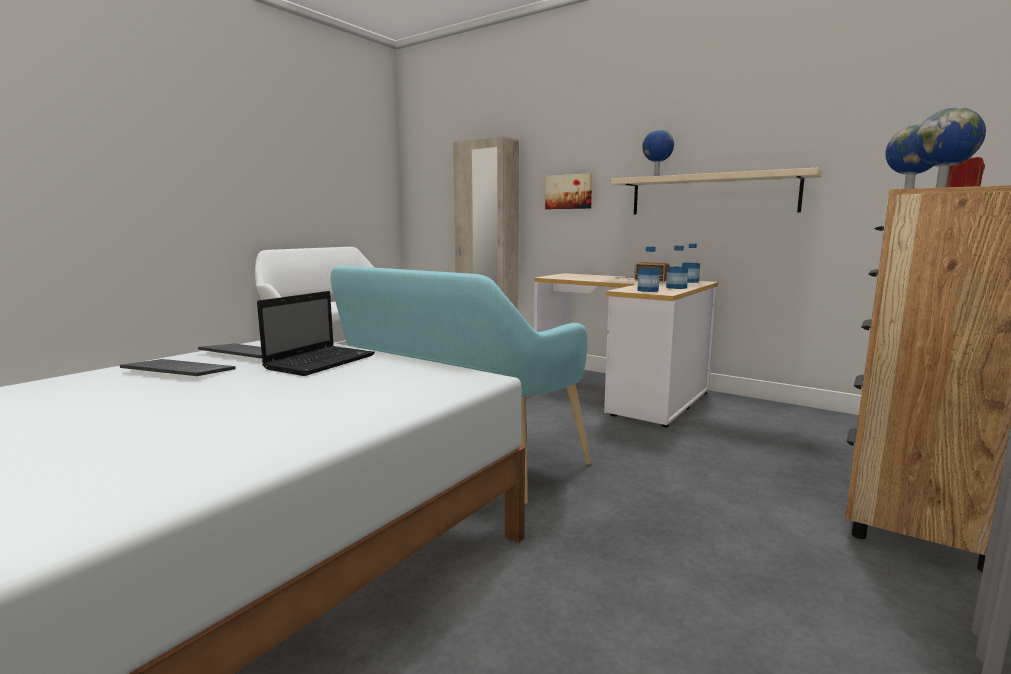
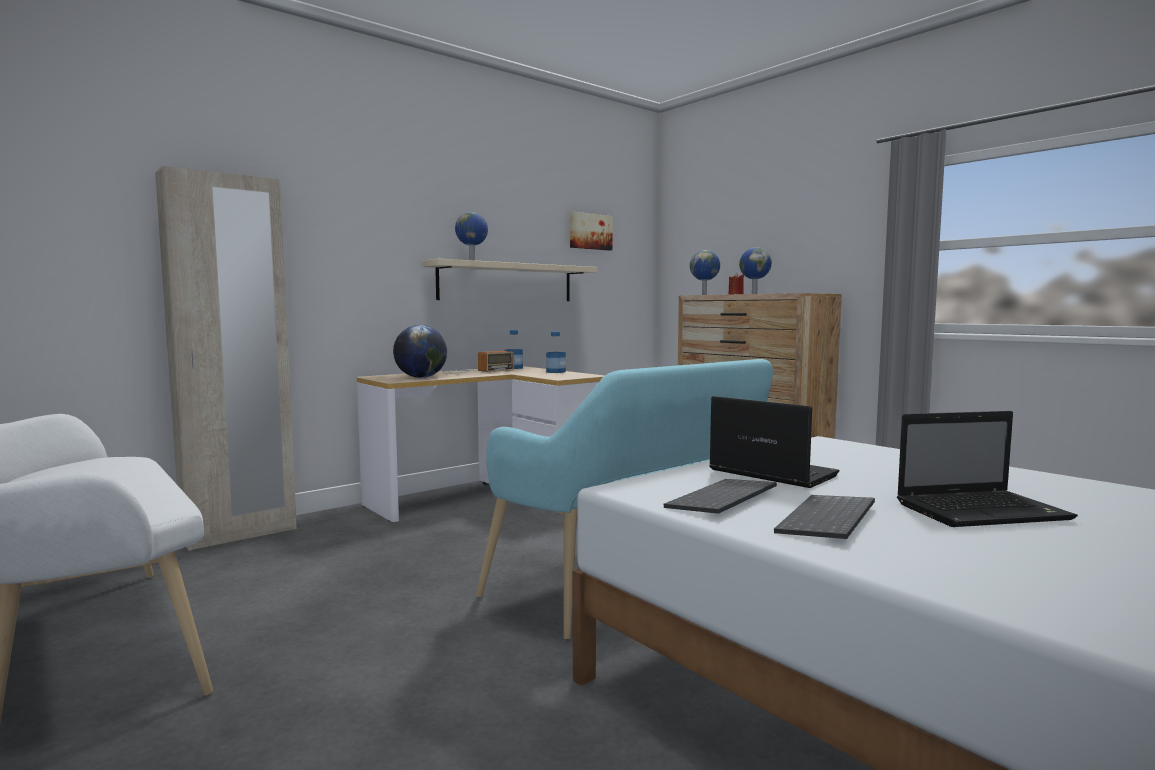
camera: 75 degrees left, 5 degrees down
picture [545,173,592,209] -> picture moved to [570,212,613,251]
bottle [637,246,660,292] -> none
none -> globe [393,325,447,378]
none -> laptop [897,411,1078,527]

